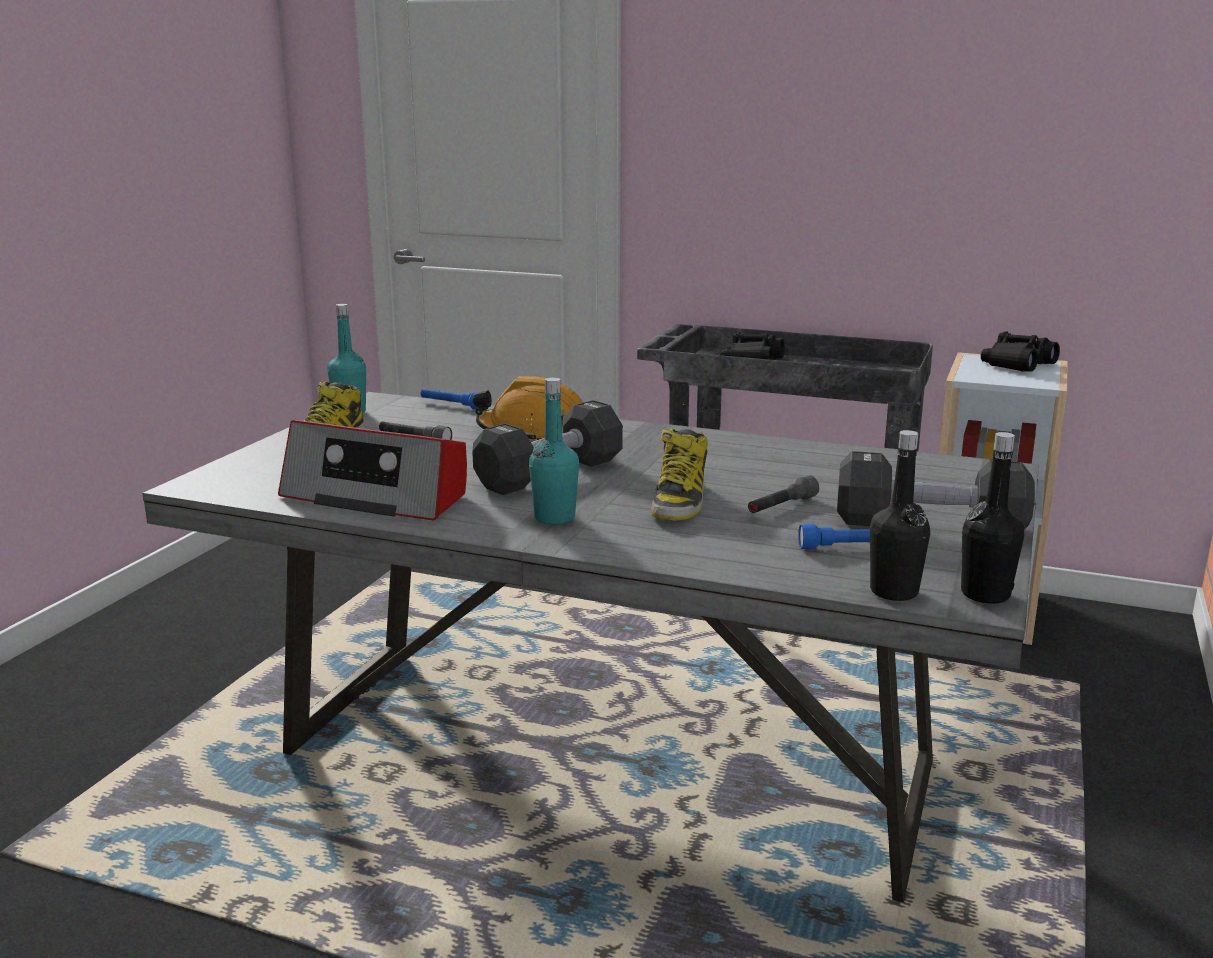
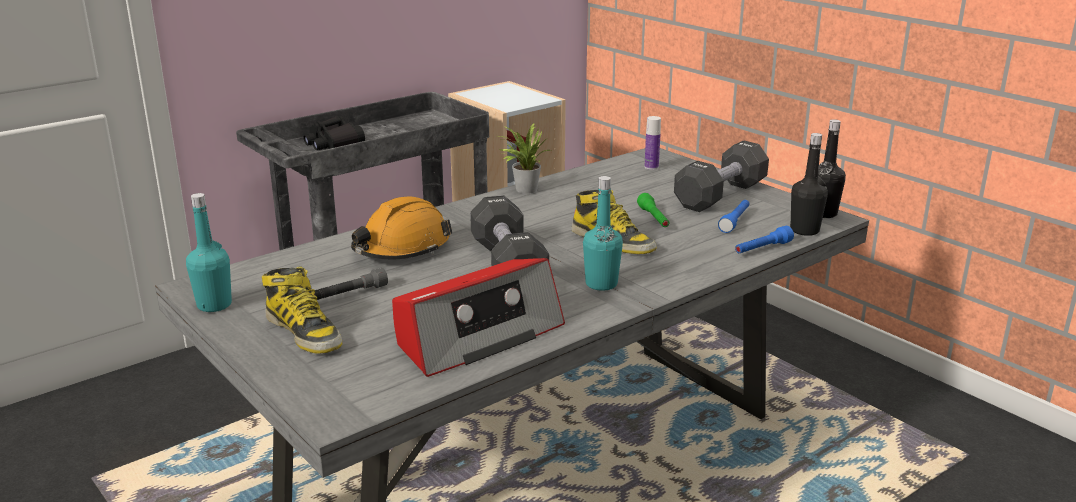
camera: 60 degrees left, 5 degrees up
blue flashlight [421,389,478,409] -> blue flashlight moved to [735,226,794,253]
grey flashlight [748,475,819,513] -> green flashlight [637,193,669,227]
black binoculars [981,331,1060,372] -> none
none -> potted plant [499,123,551,194]
none -> bottle [644,116,661,170]

